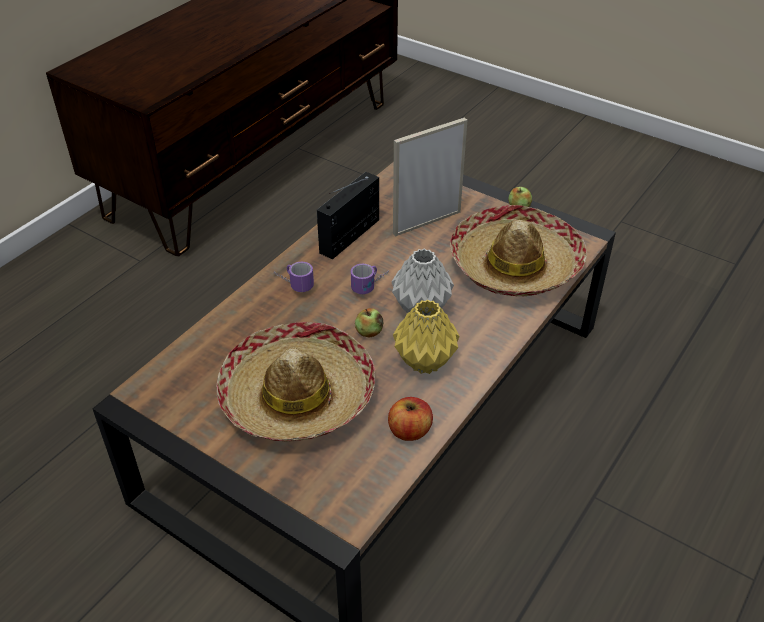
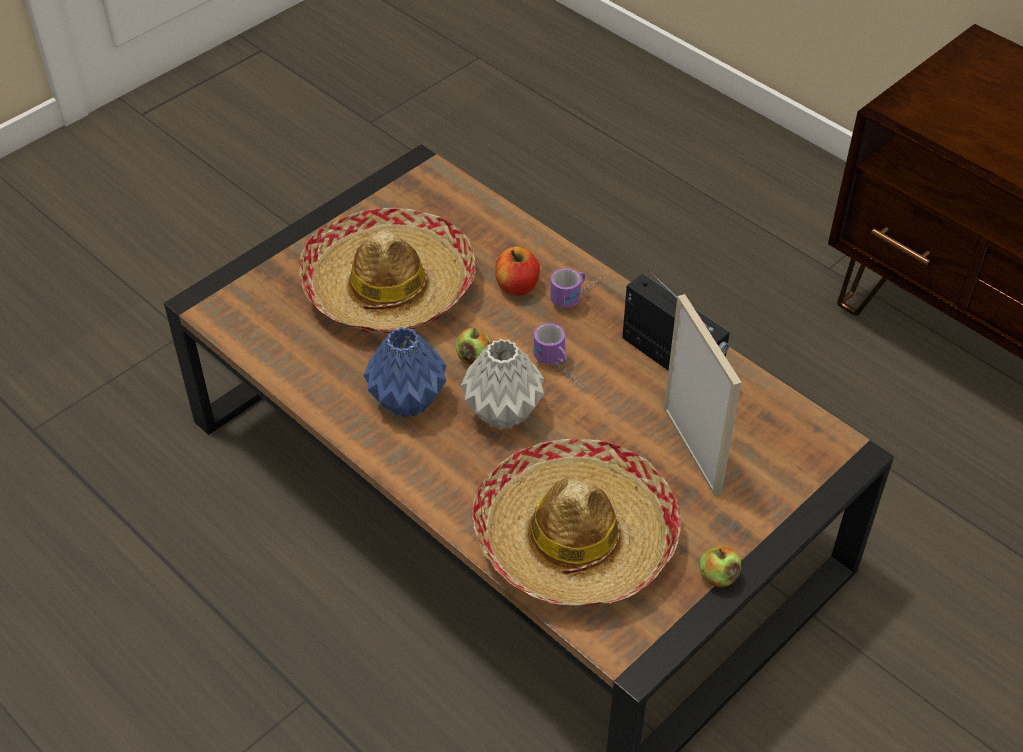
camera: 100 degrees right, 5 degrees up
apple [388,397,433,441] -> apple moved to [495,246,540,296]
yellow vase [393,299,460,374] -> blue vase [363,327,447,418]

